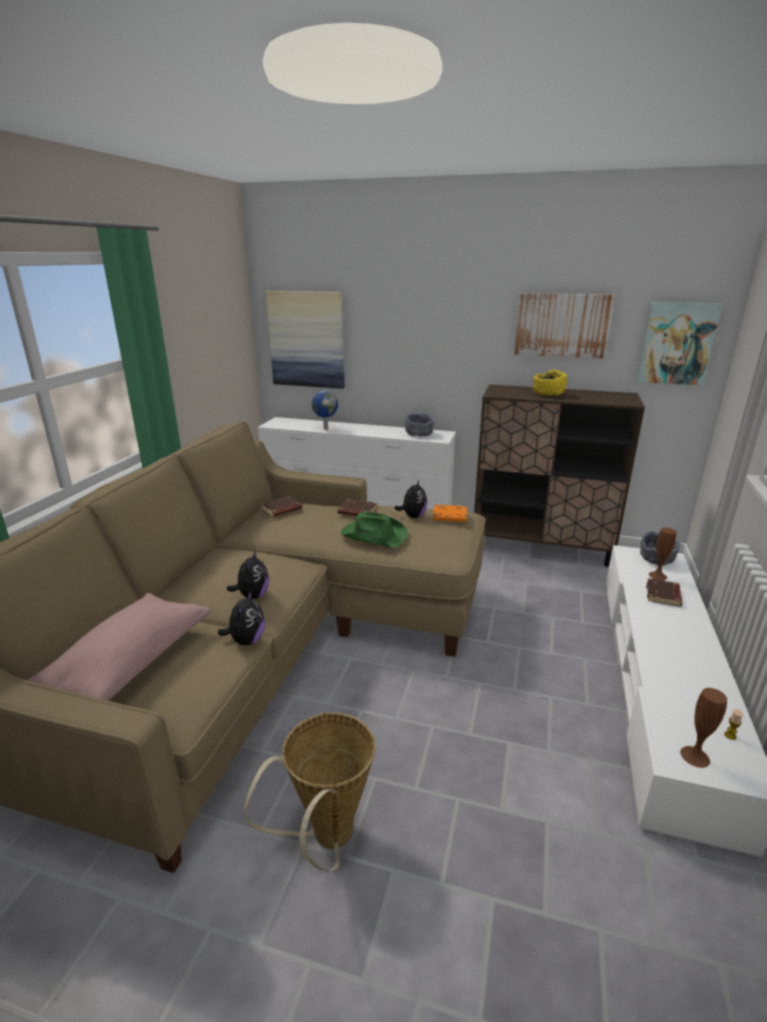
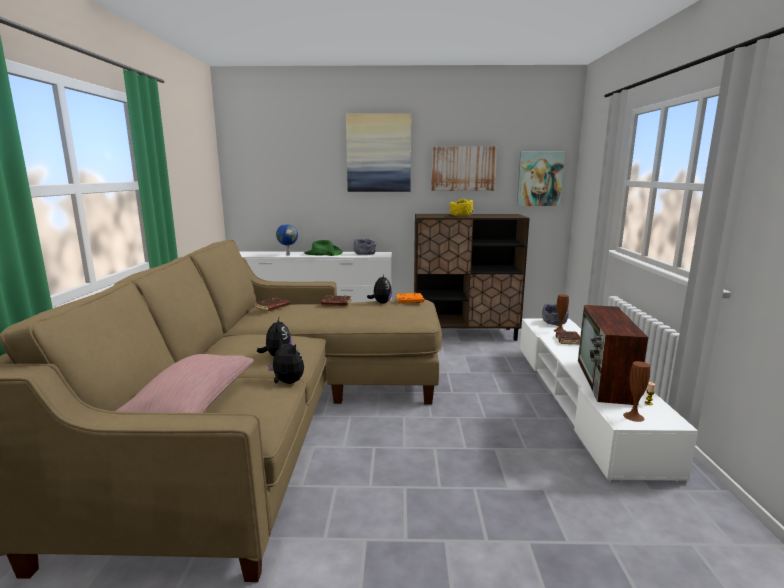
camera: 15 degrees left, 10 degrees down
plush toy [218,591,265,645] -> plush toy turned 45 degrees counterclockwise [268,339,304,384]
basket [244,712,375,871] -> none
picture [266,291,345,389] -> picture moved to [346,113,411,192]
green hat [341,511,408,548] -> green hat moved to [304,240,343,256]
none -> television [578,305,648,405]

